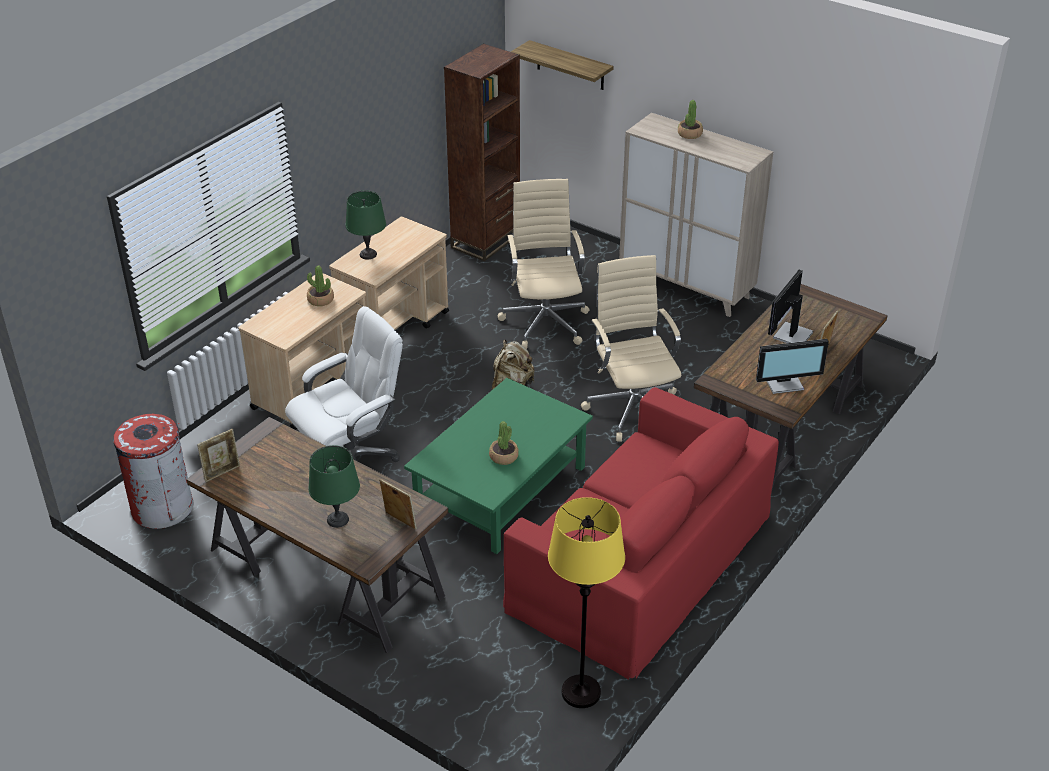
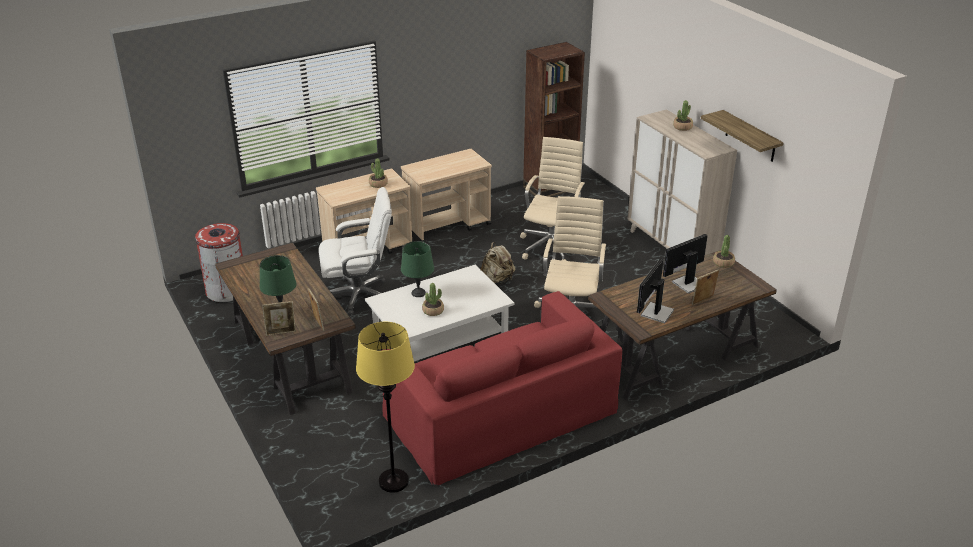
camera: 25 degrees right, 5 degrees down
picture frame [197,429,240,482] -> picture frame moved to [262,301,296,336]
green table lamp [346,190,386,260] -> green table lamp moved to [401,241,434,297]
green coffee table [404,378,593,554] -> white coffee table [365,265,514,362]
shelf [511,40,614,90] -> shelf moved to [701,110,784,162]
monitor [756,339,829,394] -> monitor turned 105 degrees clockwise [637,258,674,323]
none -> potted plant [713,235,735,268]

